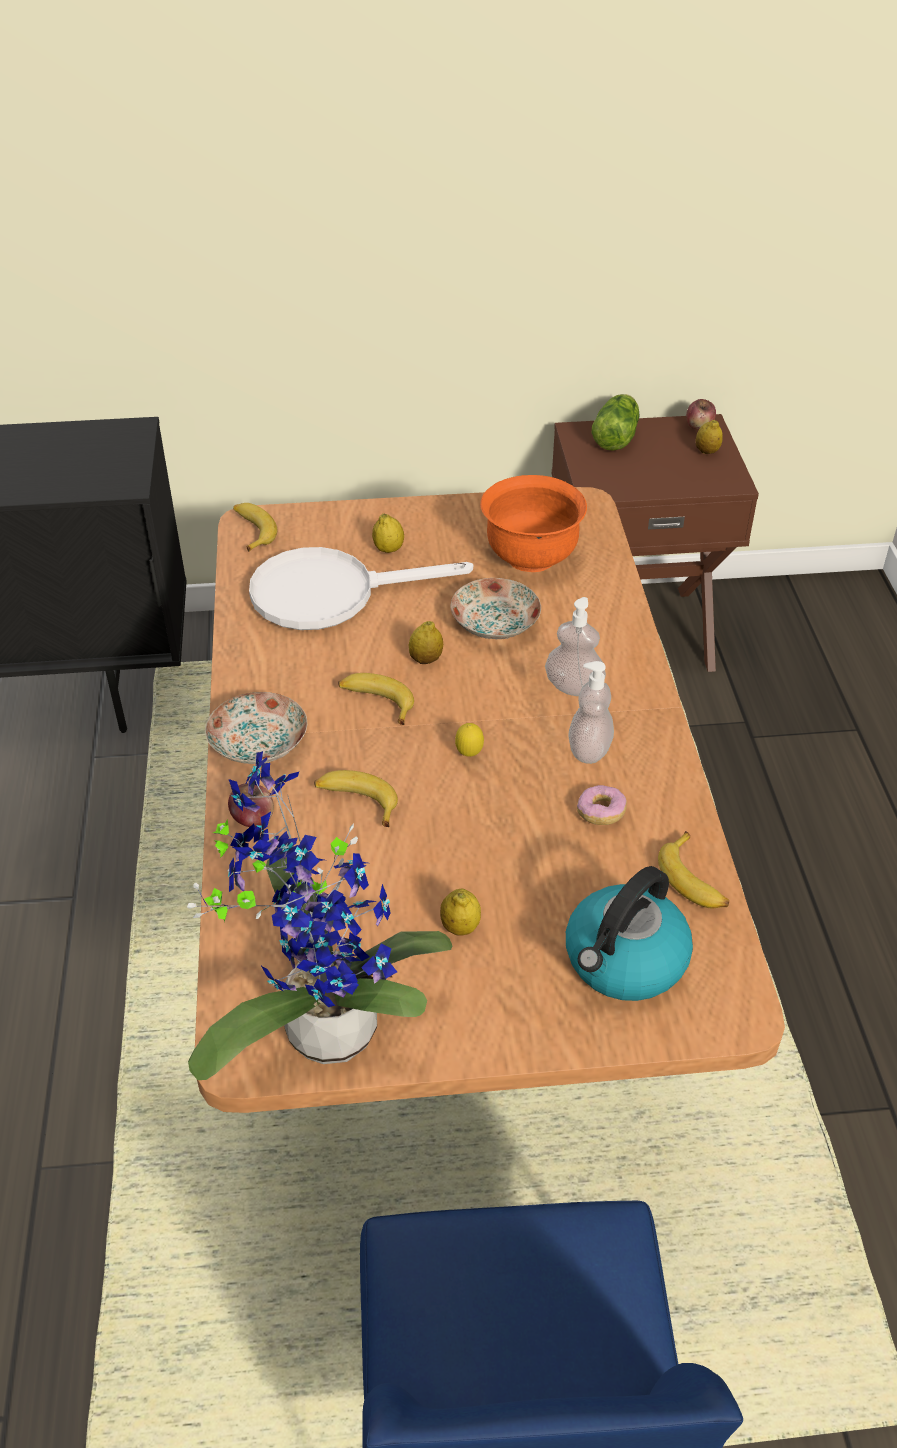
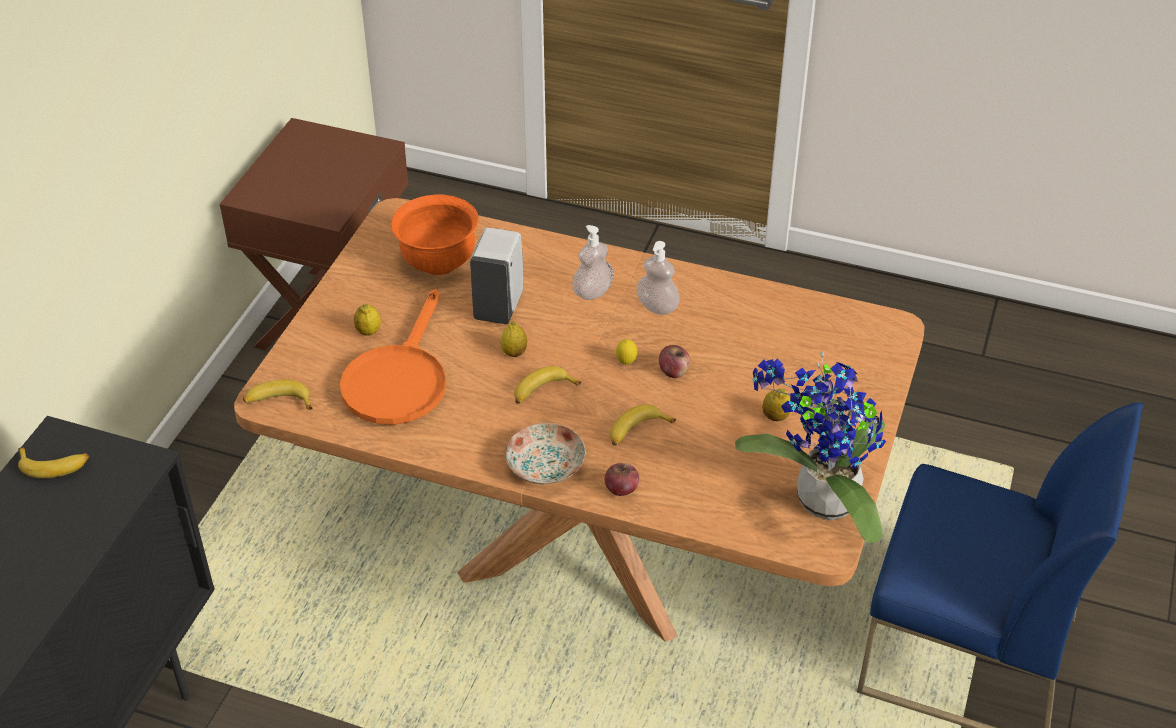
camera: 65 degrees left, 0 degrees up
white frying pan [249,547,473,630] -> orange frying pan [340,289,446,425]
plate [450,578,541,639] -> white soap dispenser [470,228,523,324]
kettle [566,866,693,1001] -> none
donut [577,785,627,825] -> none
lettuce [592,394,639,451] -> none
banana [658,831,729,908] -> banana moved to [18,447,89,478]
apple [686,399,716,430] -> apple moved to [659,345,690,378]
lemon [696,420,723,454] -> none

